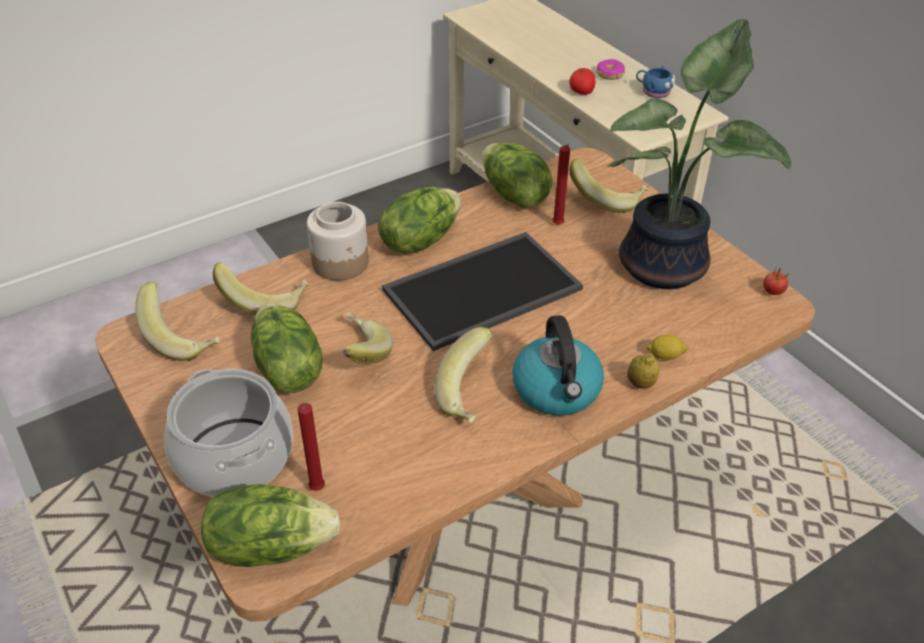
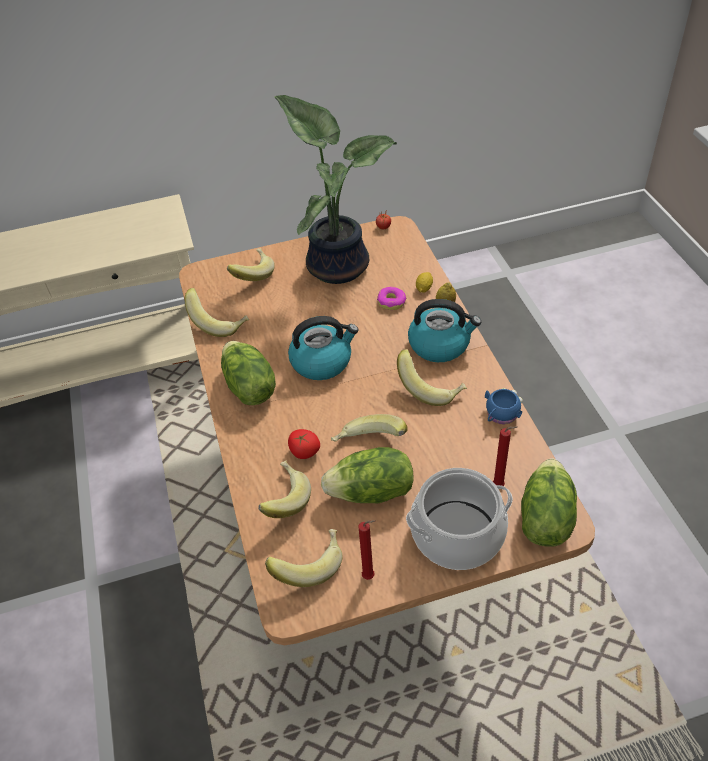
camera: 70 degrees left, 5 degrees up
jar [307,202,369,281] -> none
tray [382,232,583,351] -> kettle [288,316,358,380]
lettuce [482,143,552,208] -> banana [184,288,249,337]
red candle [552,144,570,225] -> red candle moved to [358,520,375,580]
tomato [570,68,595,95] -> tomato moved to [288,429,320,459]
donut [596,59,625,80] -> donut moved to [377,287,407,310]
blue mug [636,66,676,98] -> blue mug moved to [485,388,523,424]

